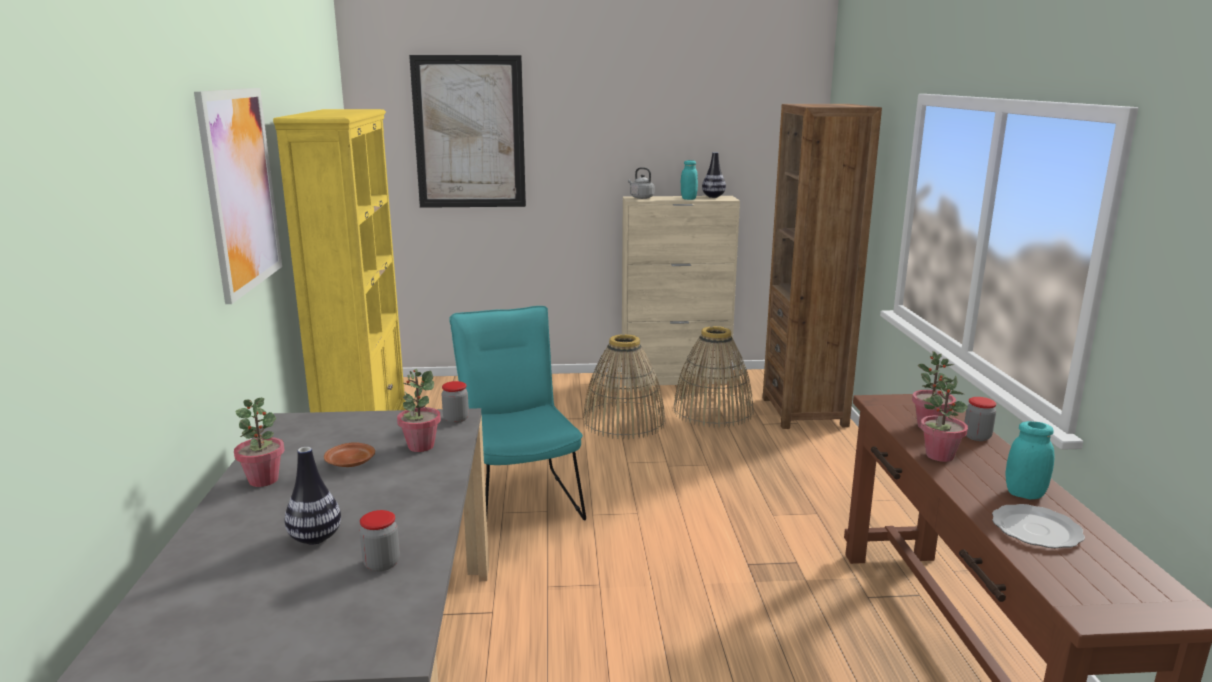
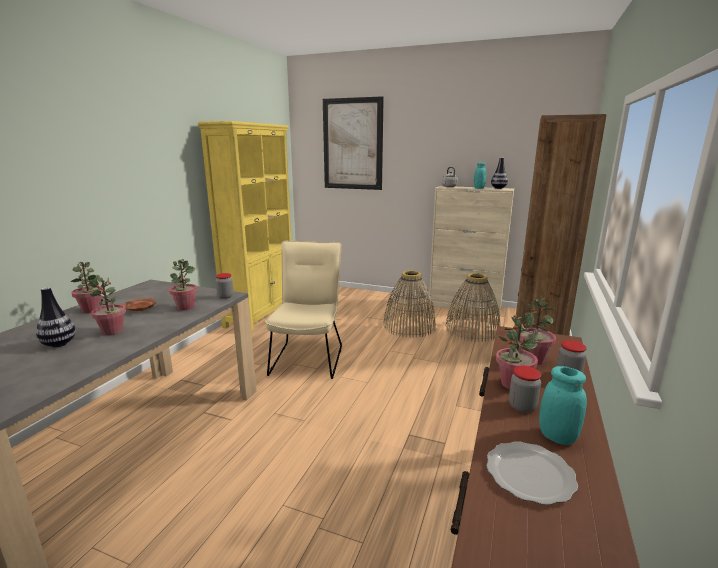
camera: 25 degrees right, 0 degrees up
picture [194,88,282,304] -> none
jar [359,510,400,572] -> jar moved to [509,366,541,413]
turquoise chair [449,306,586,520] -> beige chair [265,241,342,379]
none -> potted plant [89,277,126,335]

